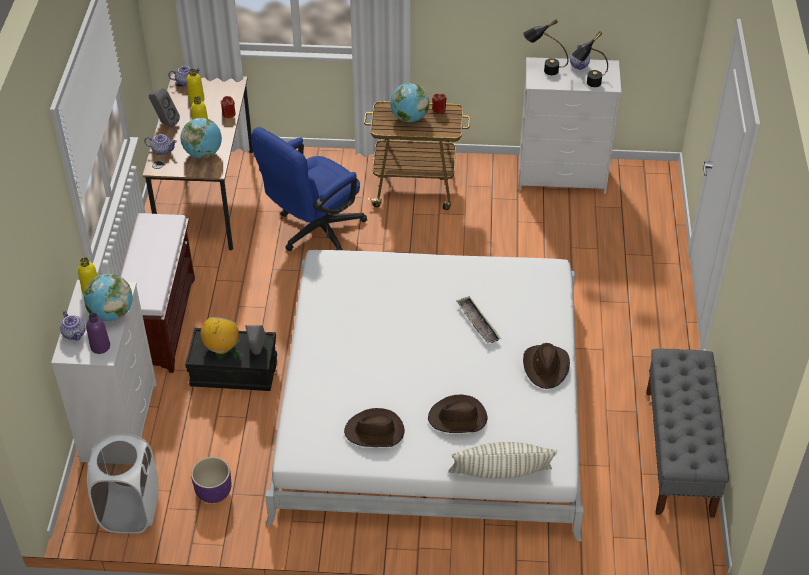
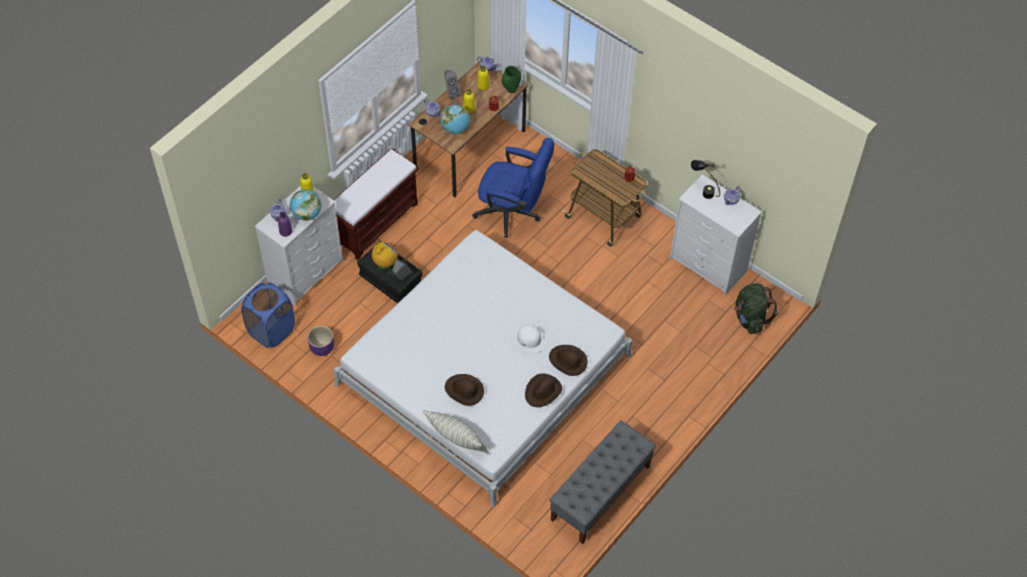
camera: 35 degrees right, 10 degrees up
white laundry basket [87,433,158,534] -> blue laundry basket [241,283,295,348]
blue office chair [251,127,367,251] -> blue office chair turned 150 degrees counterclockwise [472,138,554,238]
brown hat [344,408,405,447] -> brown hat moved to [549,345,588,376]
globe [390,83,429,122] -> none
tray [456,296,501,343] -> white hat [512,325,547,353]
black table lamp [572,31,608,87] -> none
none -> green vase [502,66,521,93]
none -> green backpack [734,283,778,334]

